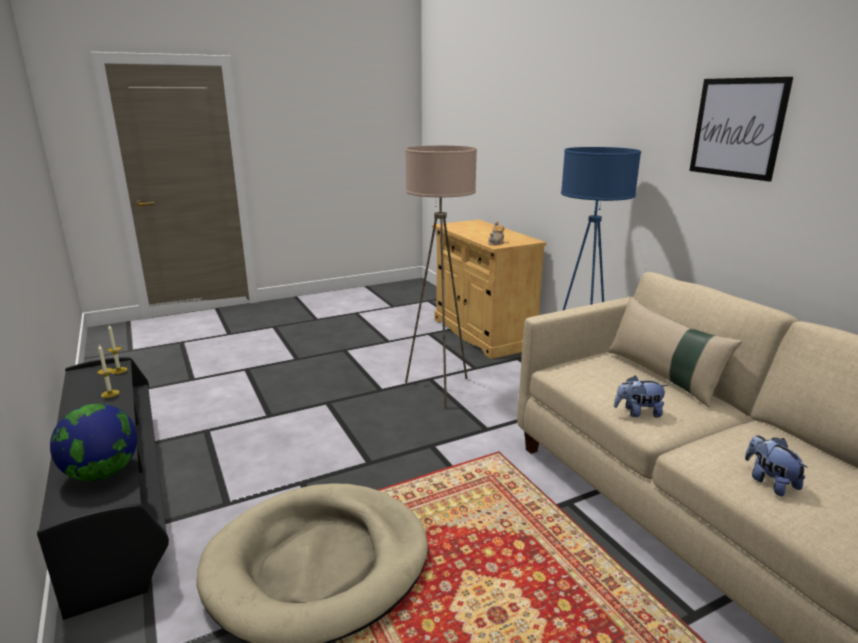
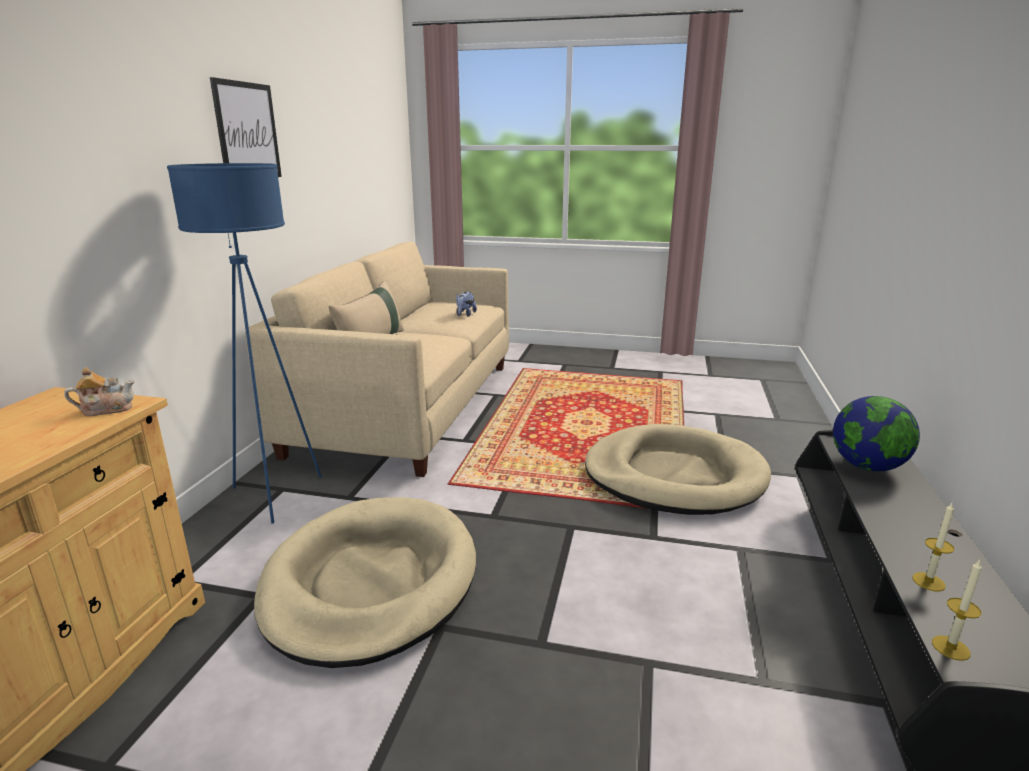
camera: 140 degrees left, 0 degrees up
beige floor lamp [405,145,477,409] -> beige dog bed [254,497,476,668]
plush toy [614,376,668,418] -> none

